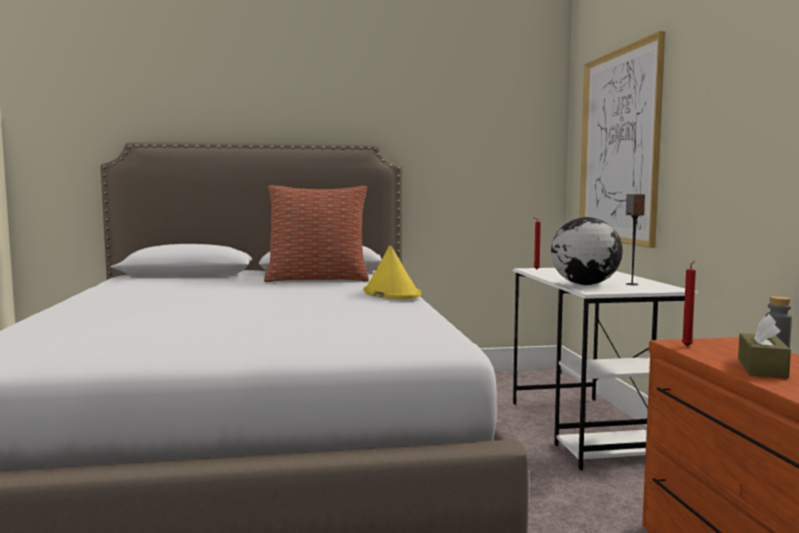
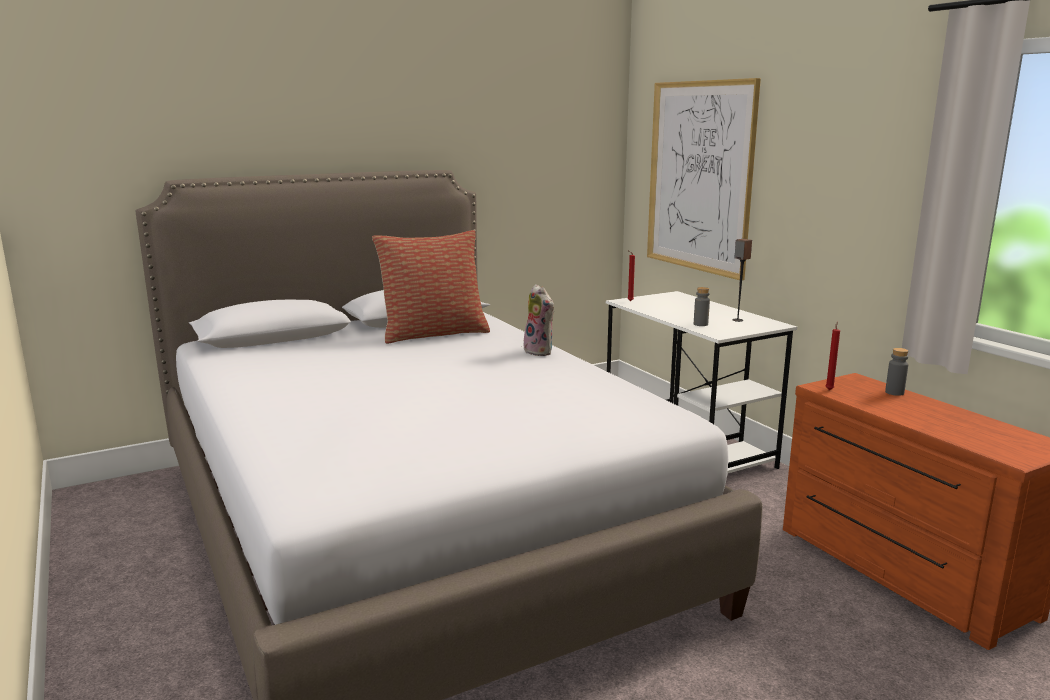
camera: 20 degrees left, 10 degrees up
yellow hat [363,245,421,299] -> plush toy [524,284,554,356]
globe [551,217,623,285] -> grey bottle [694,287,710,326]
brown tissue box [738,314,791,379] -> none

